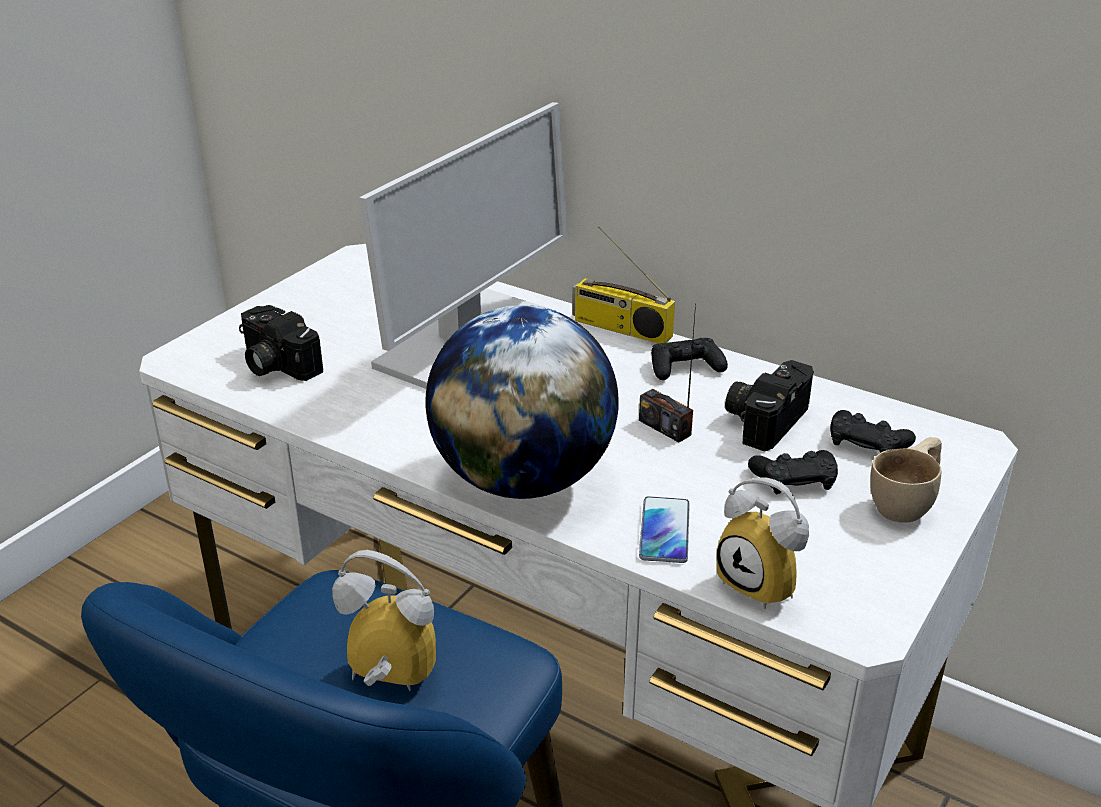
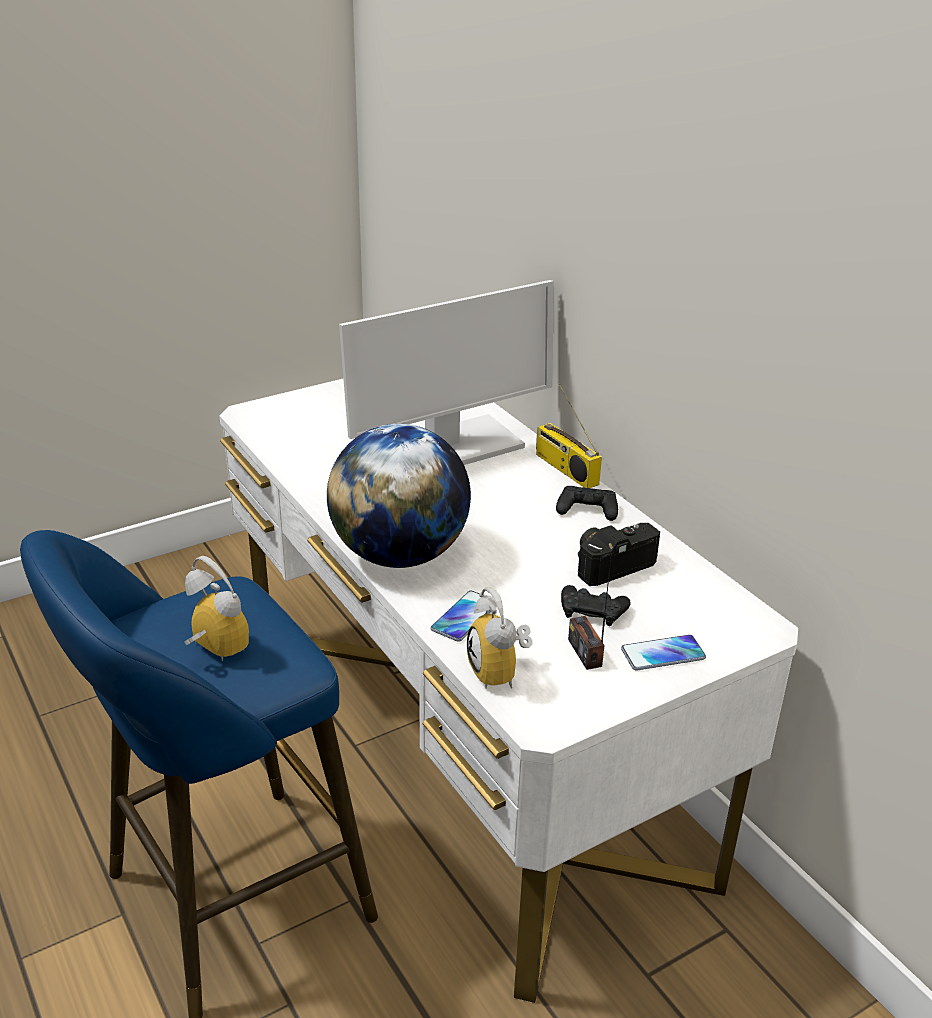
camera: 25 degrees right, 0 degrees up
camera [239,305,323,381] -> none
radio [639,303,696,442] -> radio moved to [568,559,611,670]
black game controller [830,410,916,453] -> none
beige cup [870,437,942,523] -> phone [621,635,706,671]

